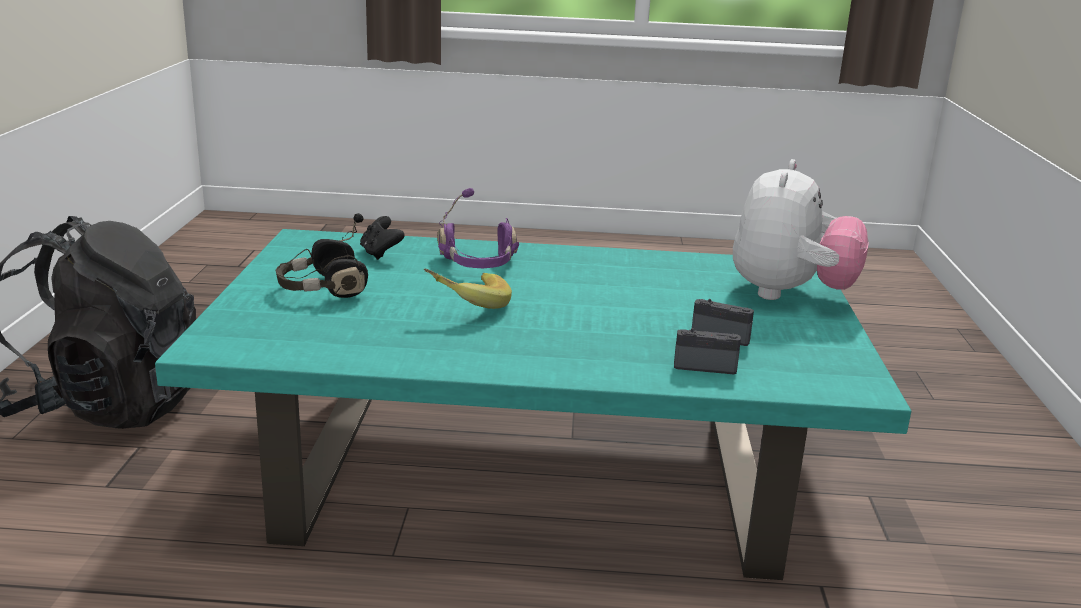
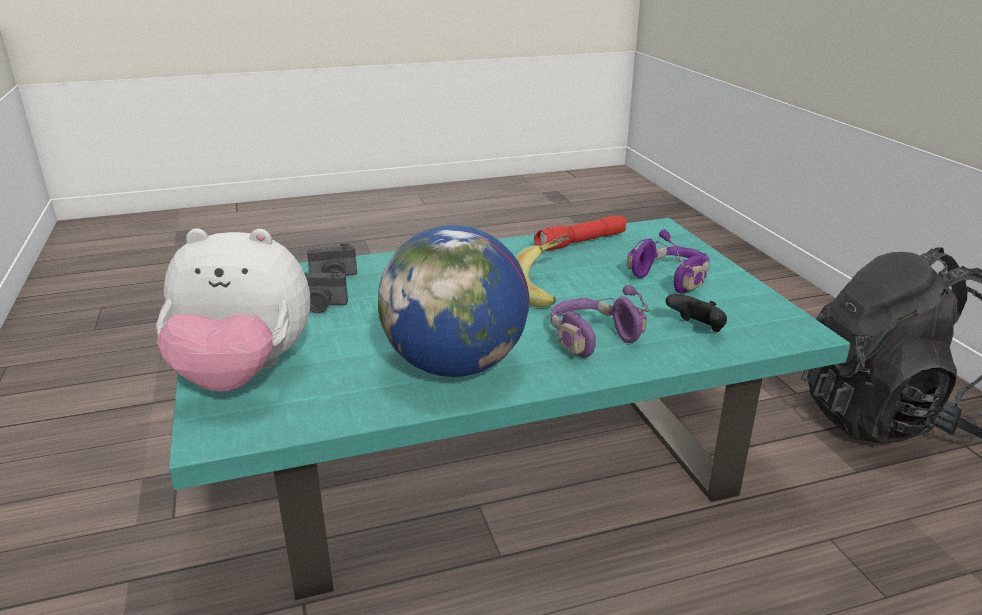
camera: 160 degrees right, 5 degrees up
black headphones [276,213,368,298] -> purple headphones [627,229,710,293]
plush toy [733,159,869,300] -> plush toy turned 90 degrees counterclockwise [156,228,311,392]
none -> globe [378,225,529,377]
none -> red flashlight [534,215,627,251]

